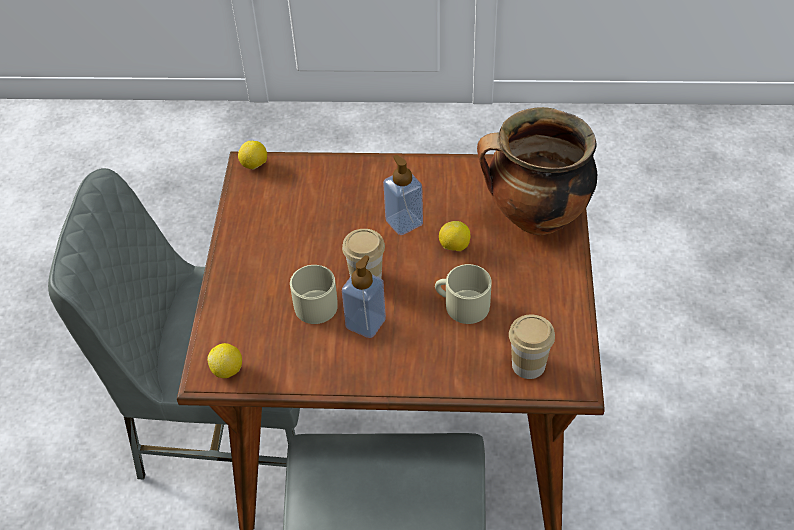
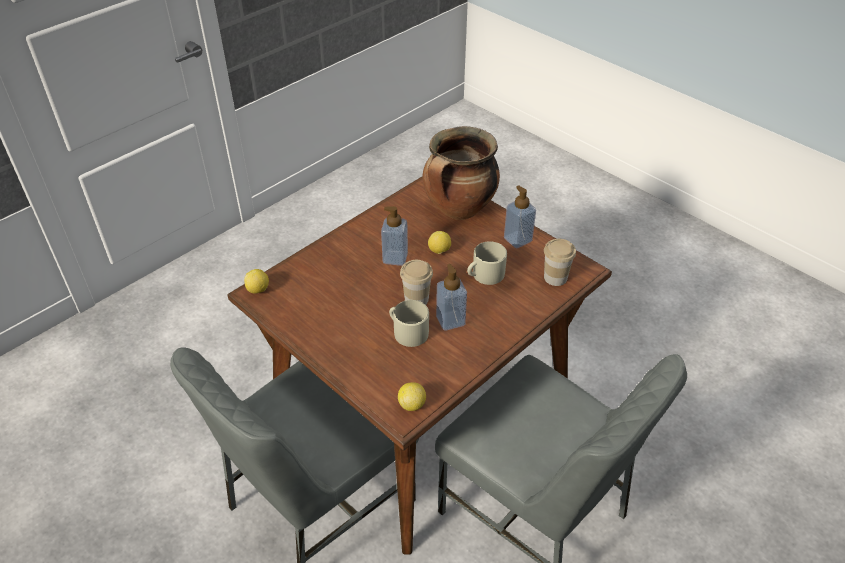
camera: 50 degrees left, 5 degrees down
none -> soap dispenser [504,185,536,248]

